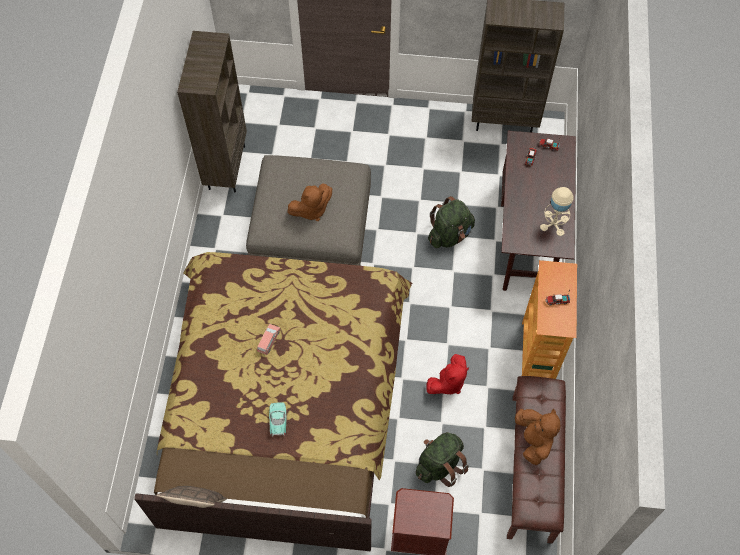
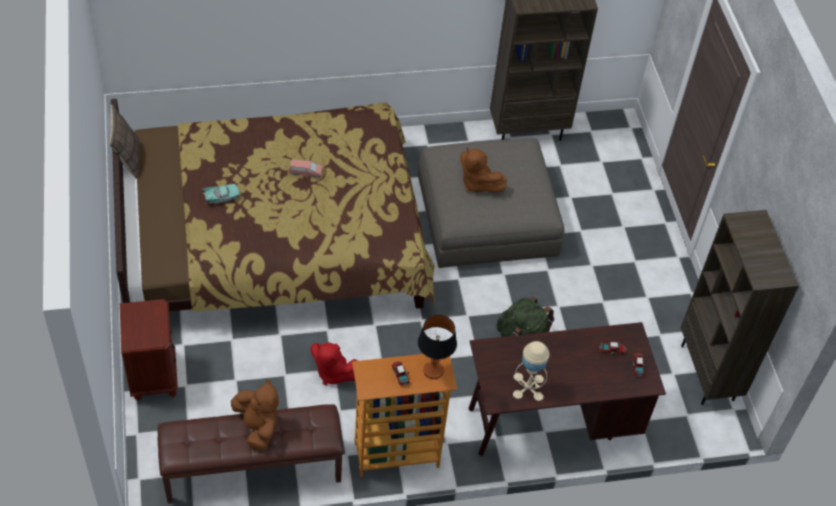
camera: 70 degrees right, 10 degrees down
green backpack [416,432,469,487] -> none
brown plush toy [515,409,560,465] -> brown plush toy turned 90 degrees counterclockwise [231,379,279,451]
none -> table lamp [418,315,457,379]

